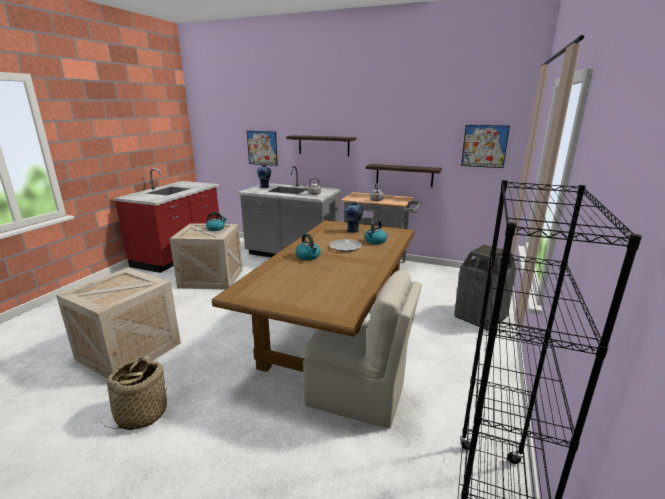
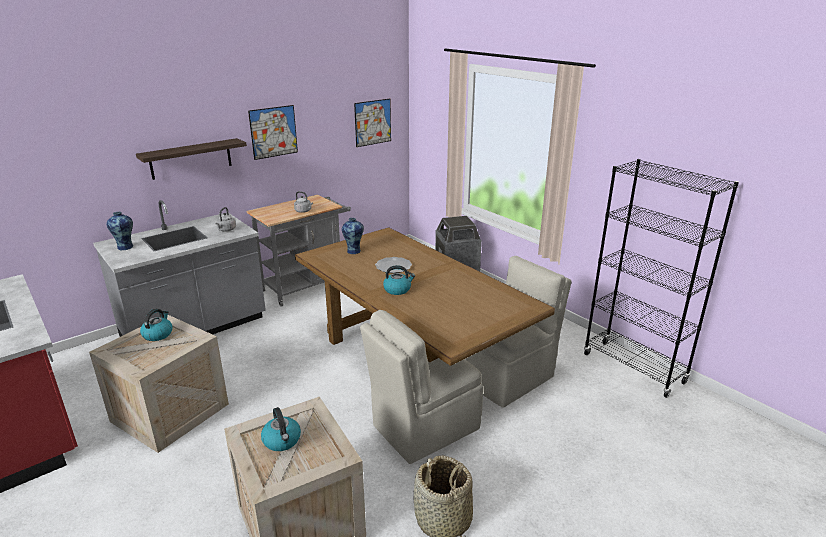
camera: 60 degrees left, 5 degrees up
picture [247,131,278,166] -> picture moved to [248,105,298,160]
kettle [365,220,387,244] -> kettle moved to [261,407,301,451]
shelf [366,164,442,187] -> none
none -> beige chair [360,310,483,464]

